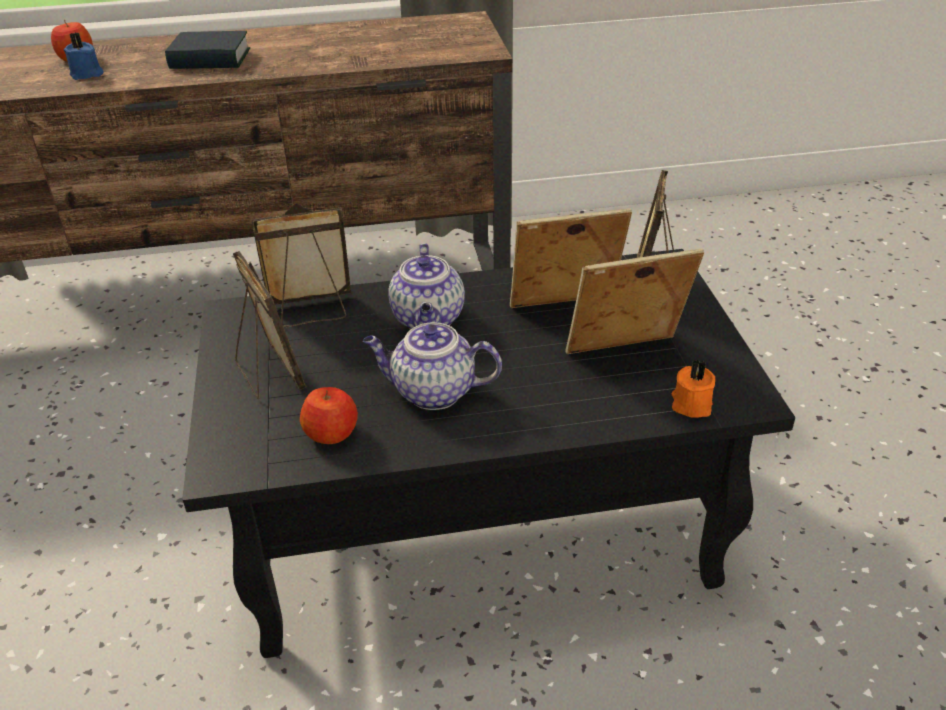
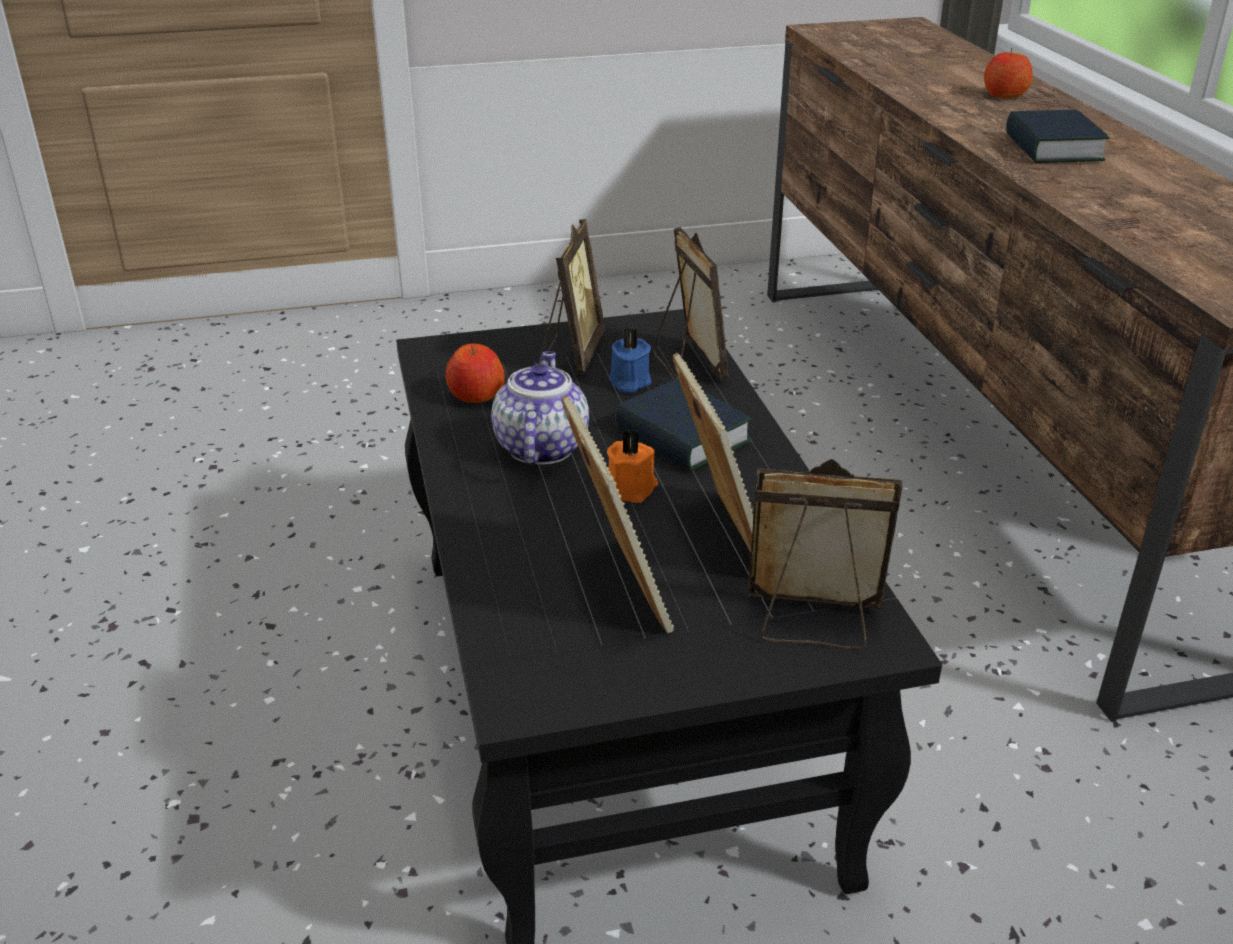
camera: 85 degrees right, 5 degrees down
blue candle [64,33,104,80] -> blue candle moved to [609,328,651,393]
picture frame [233,251,306,399] -> picture frame turned 45 degrees counterclockwise [539,219,605,373]
teapot [388,243,465,329] -> book [616,379,752,472]
orange candle [672,360,715,418] -> orange candle moved to [607,430,658,503]

